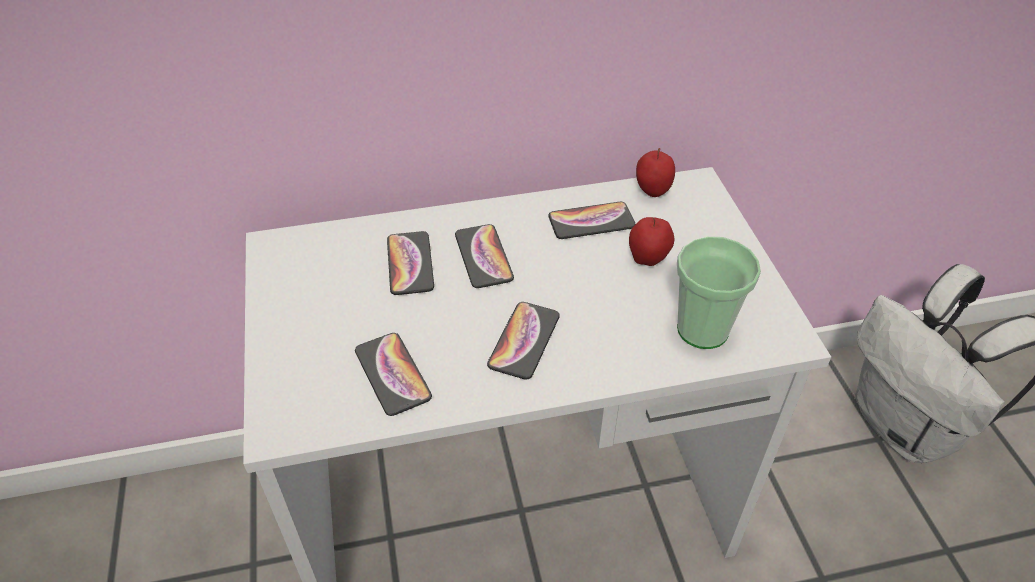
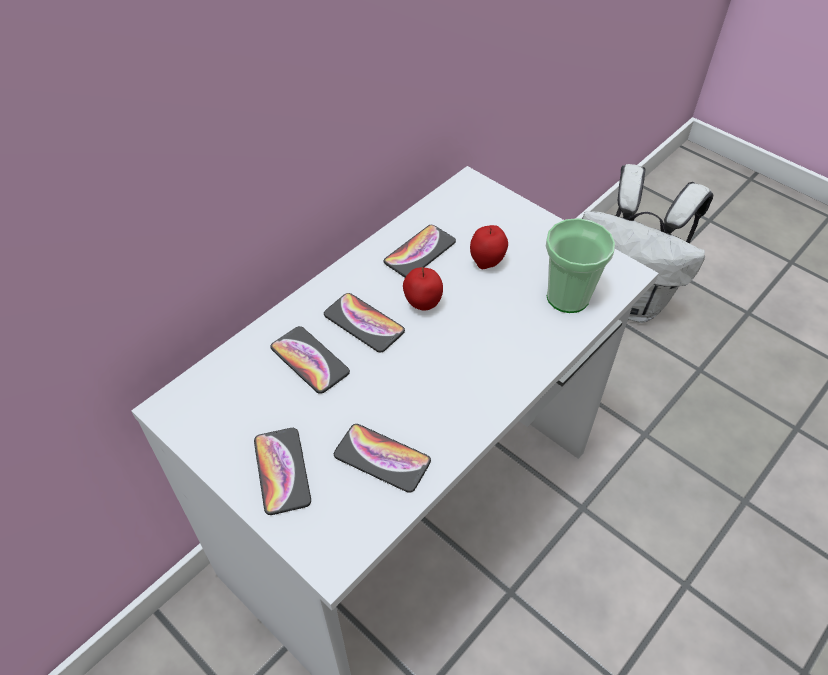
camera: 35 degrees left, 5 degrees up
phone [487,302,560,380] -> phone moved to [254,428,311,515]
apple [636,148,675,197] -> apple moved to [403,267,443,311]

